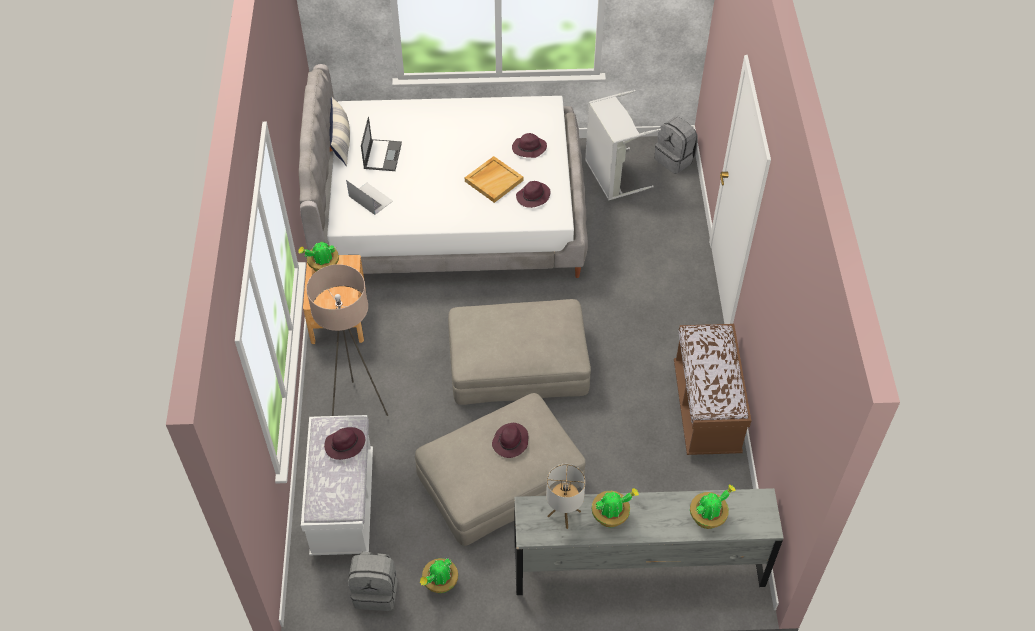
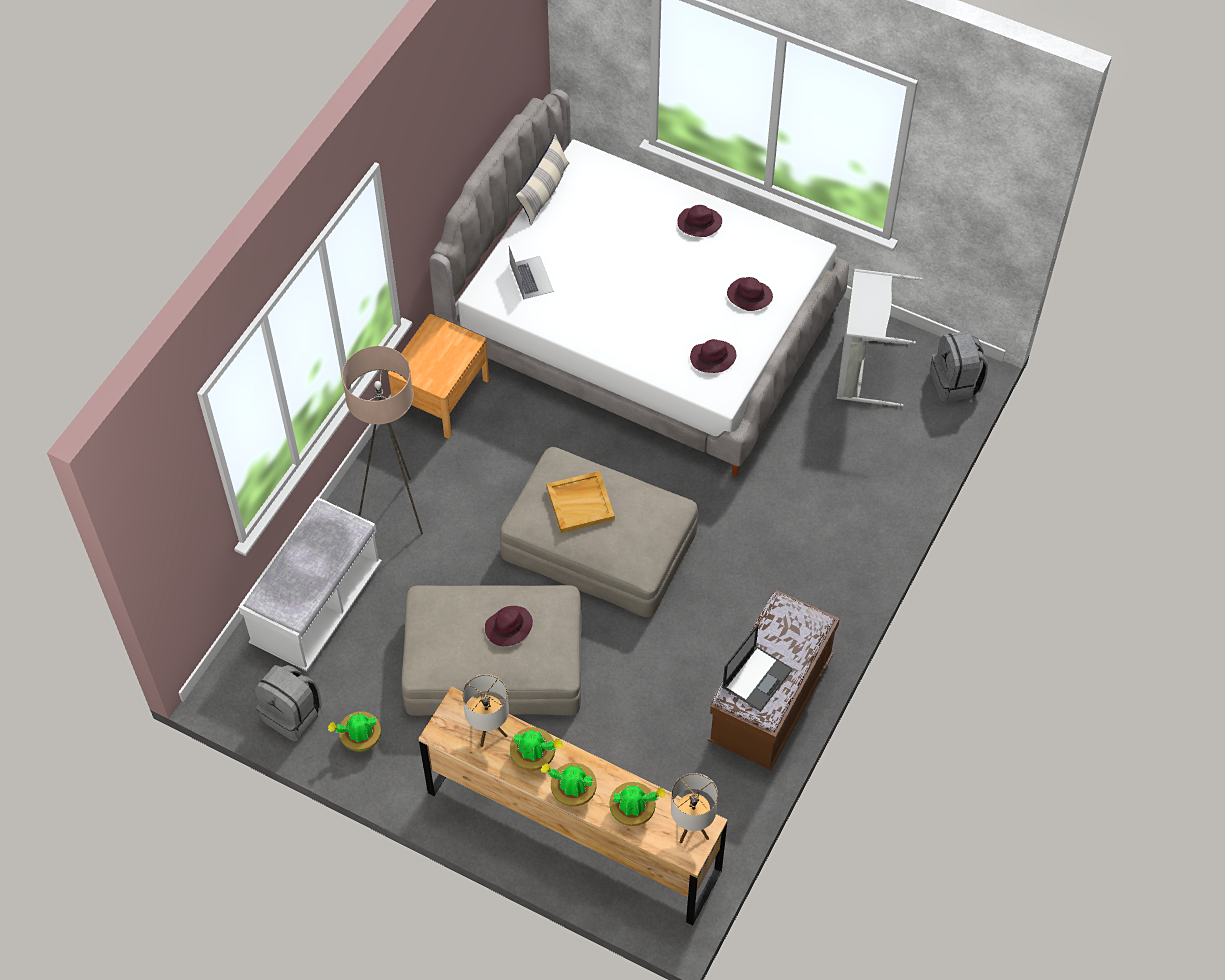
camera: 30 degrees right, 5 degrees up
potted plant [298,242,339,272] -> potted plant moved to [541,763,597,807]
purple hat [324,427,365,460] -> purple hat moved to [677,205,722,237]
laptop [361,117,402,171] -> laptop moved to [722,624,793,712]
beige tray [465,156,523,203] -> beige tray moved to [546,471,615,533]
grey dresser [514,488,784,595] -> brown dresser [418,686,728,926]
none -> table lamp [671,773,718,843]

